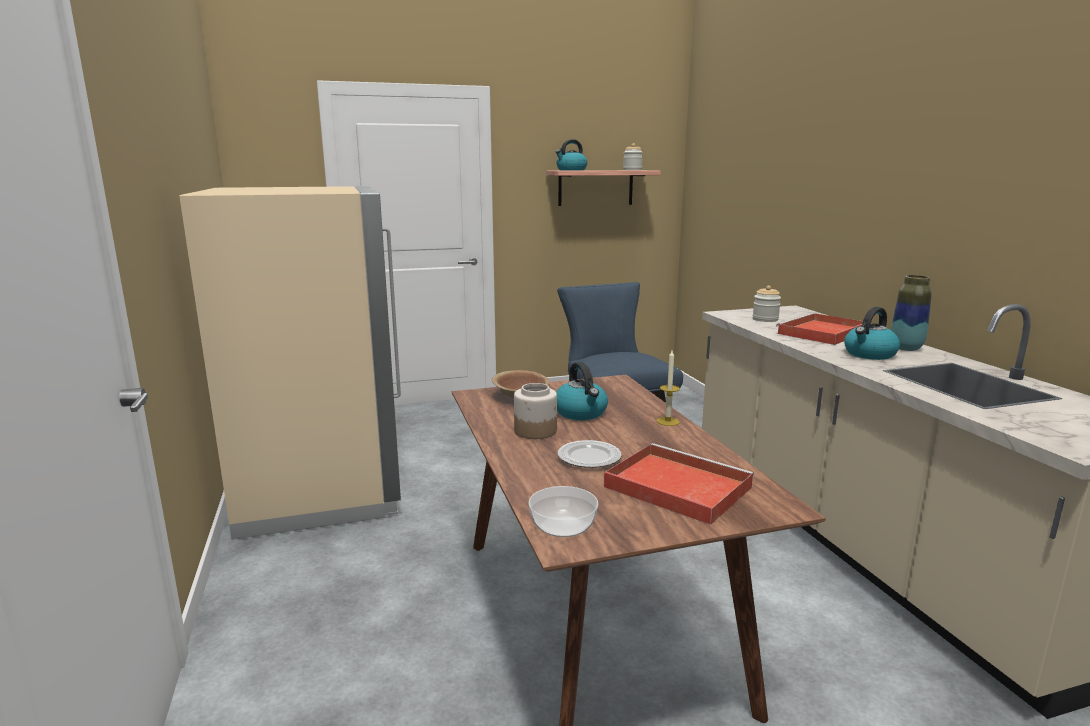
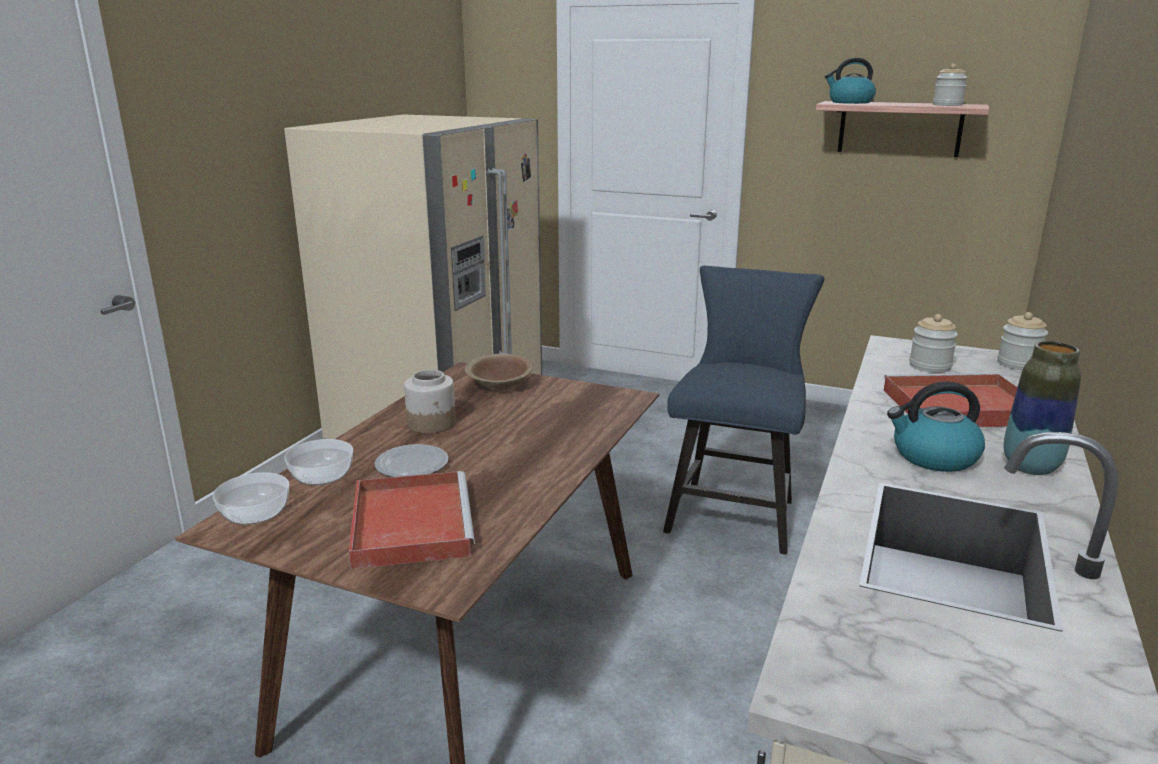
camera: 40 degrees right, 5 degrees up
kettle [556,362,608,420] -> none
candle [656,350,680,426] -> none
none -> bowl [284,439,353,485]
none -> jar [997,312,1048,370]

